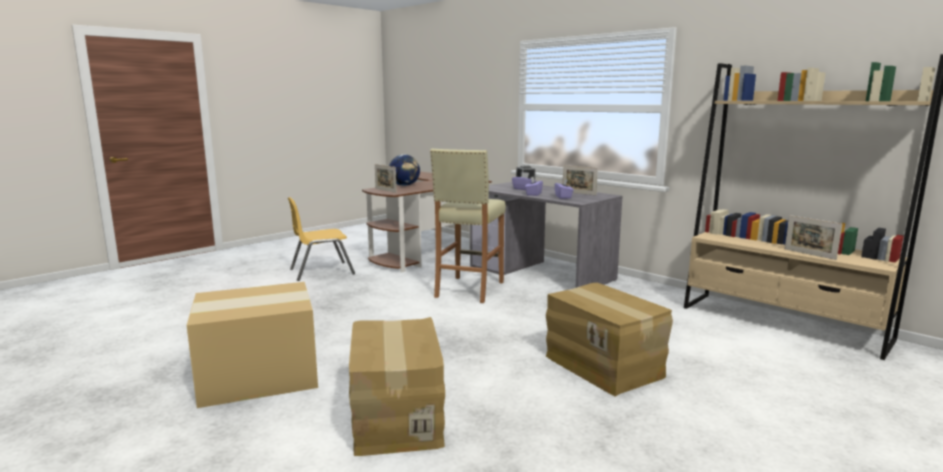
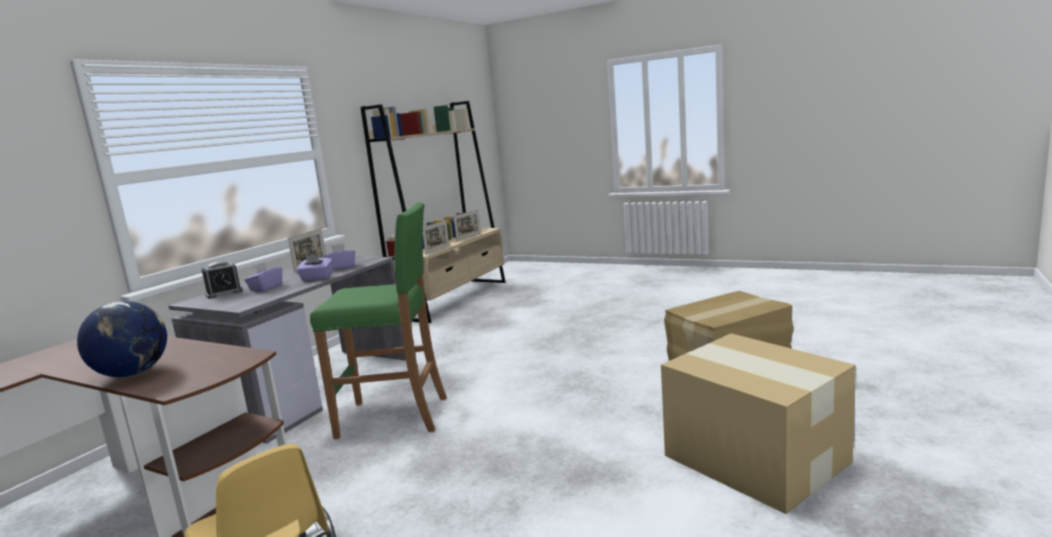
camera: 105 degrees left, 0 degrees up
picture frame [375,164,397,193] -> picture frame moved to [423,220,449,255]
beige stool [430,149,506,303] -> green stool [310,202,447,439]
cardboard box [546,283,673,397] -> none

